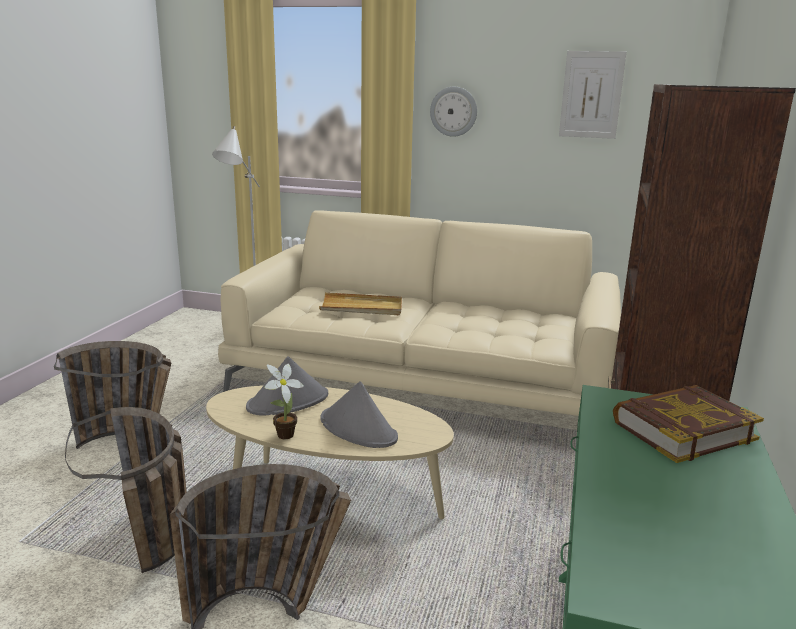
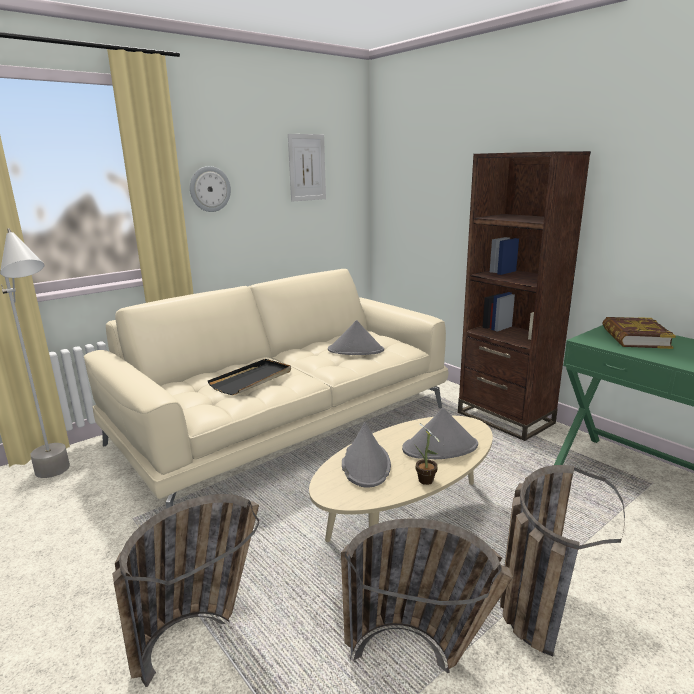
camera: 55 degrees left, 0 degrees up
beige tray [319,293,402,315] -> black tray [208,359,291,395]
none -> grey hat [328,320,384,355]

